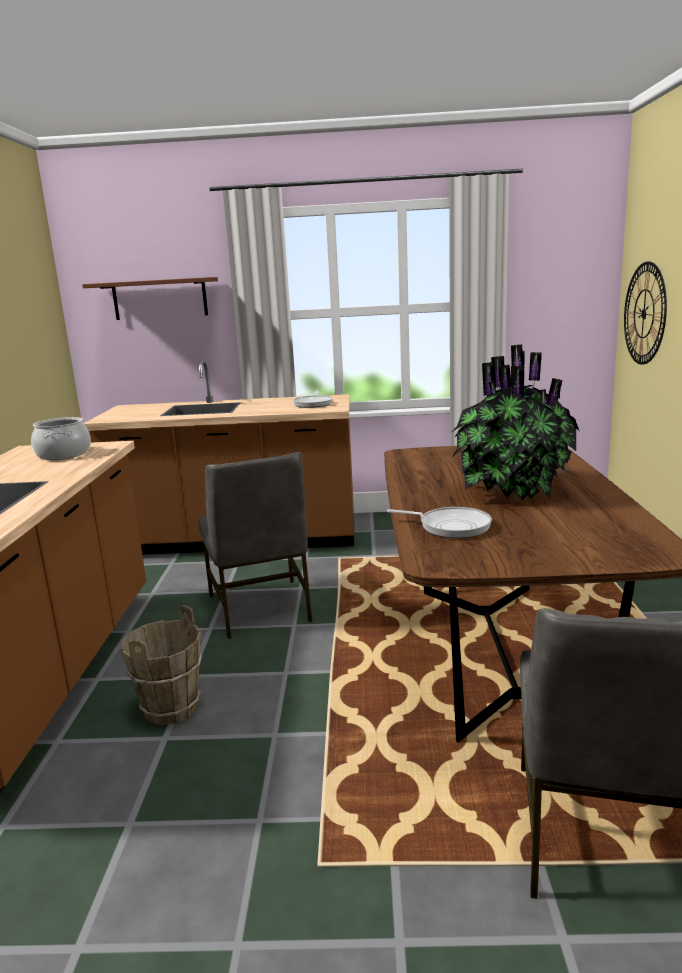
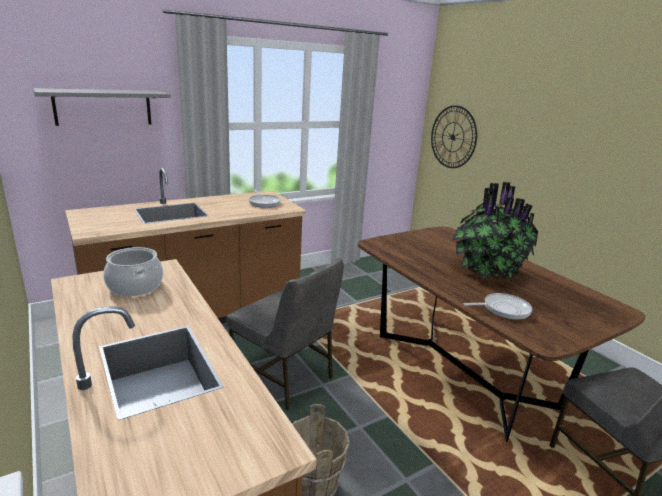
camera: 35 degrees left, 5 degrees up
brown shelf [82,277,218,320] -> grey shelf [34,88,171,126]

